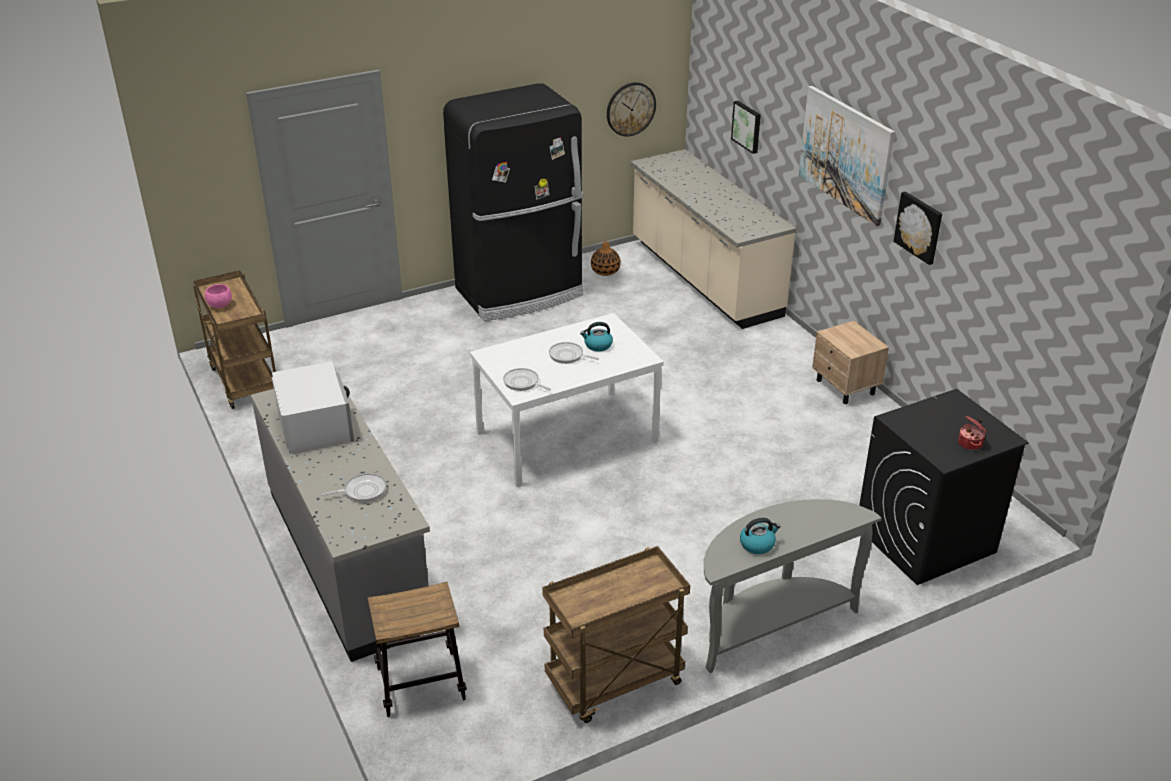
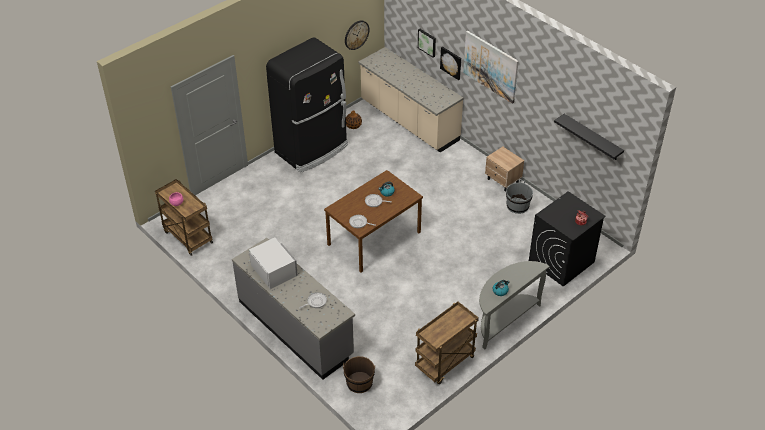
camera: 15 degrees left, 10 degrees up
stool [367,582,467,717] -> brown bucket [343,356,375,393]
white dining table [470,313,664,487] -> brown dining table [324,170,423,272]
picture [893,192,942,265] -> picture moved to [440,47,461,80]
none -> grey bucket [506,180,533,214]
none -> black shelf [554,114,624,160]

